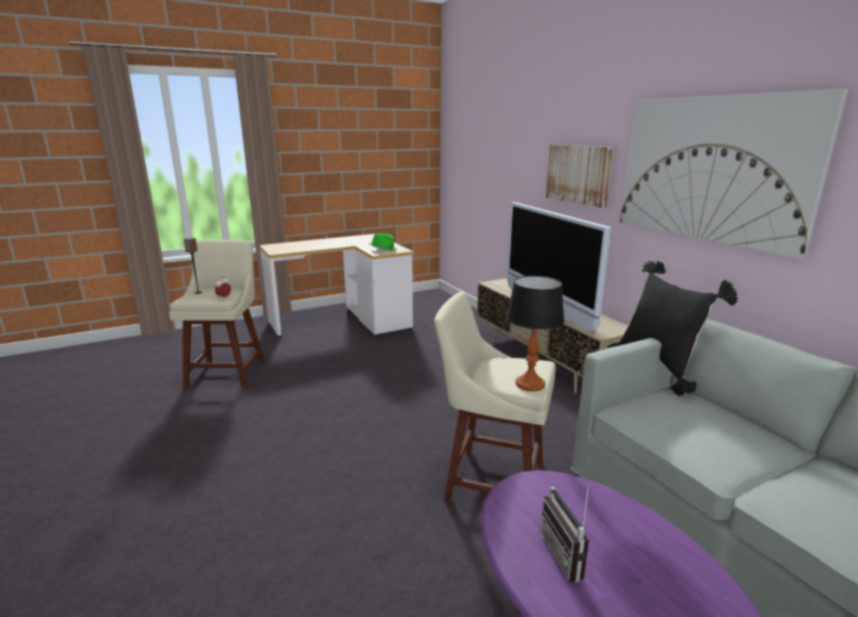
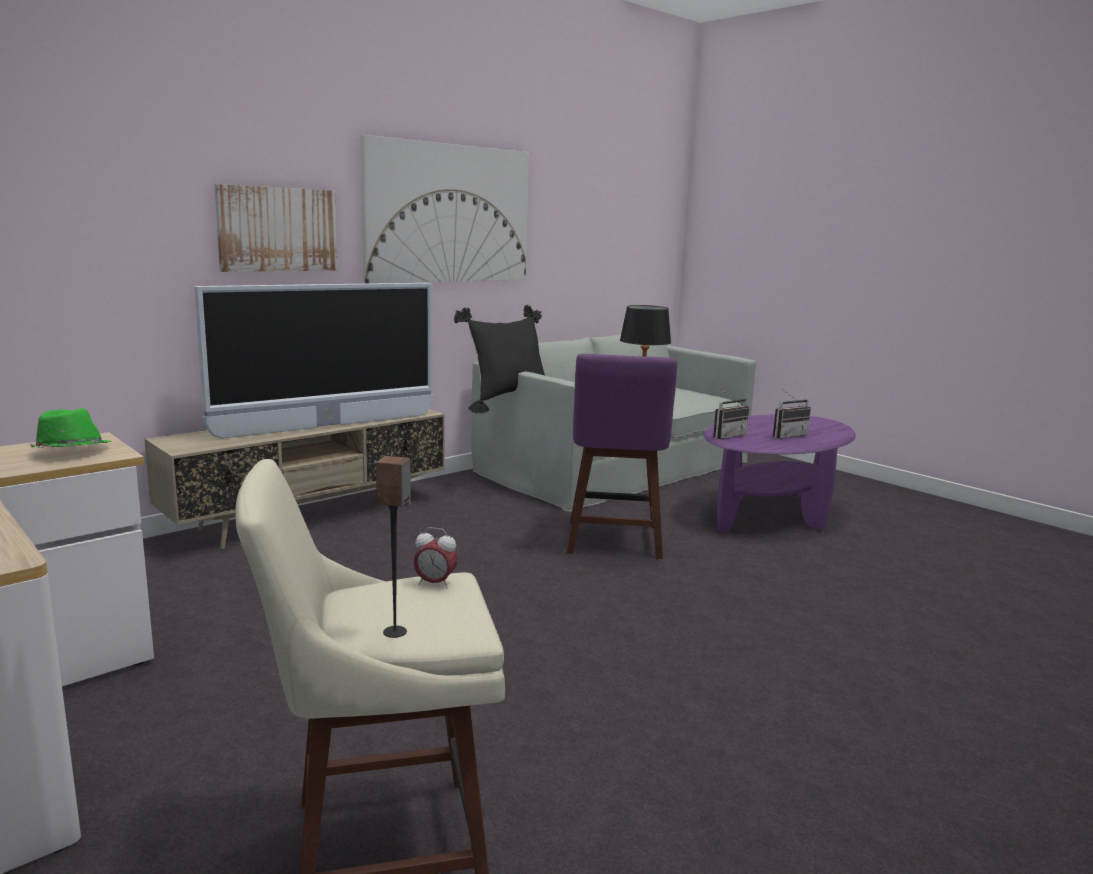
camera: 105 degrees left, 5 degrees down
beige stool [434,292,556,502] -> purple stool [567,354,677,559]
none -> radio [713,390,750,439]

